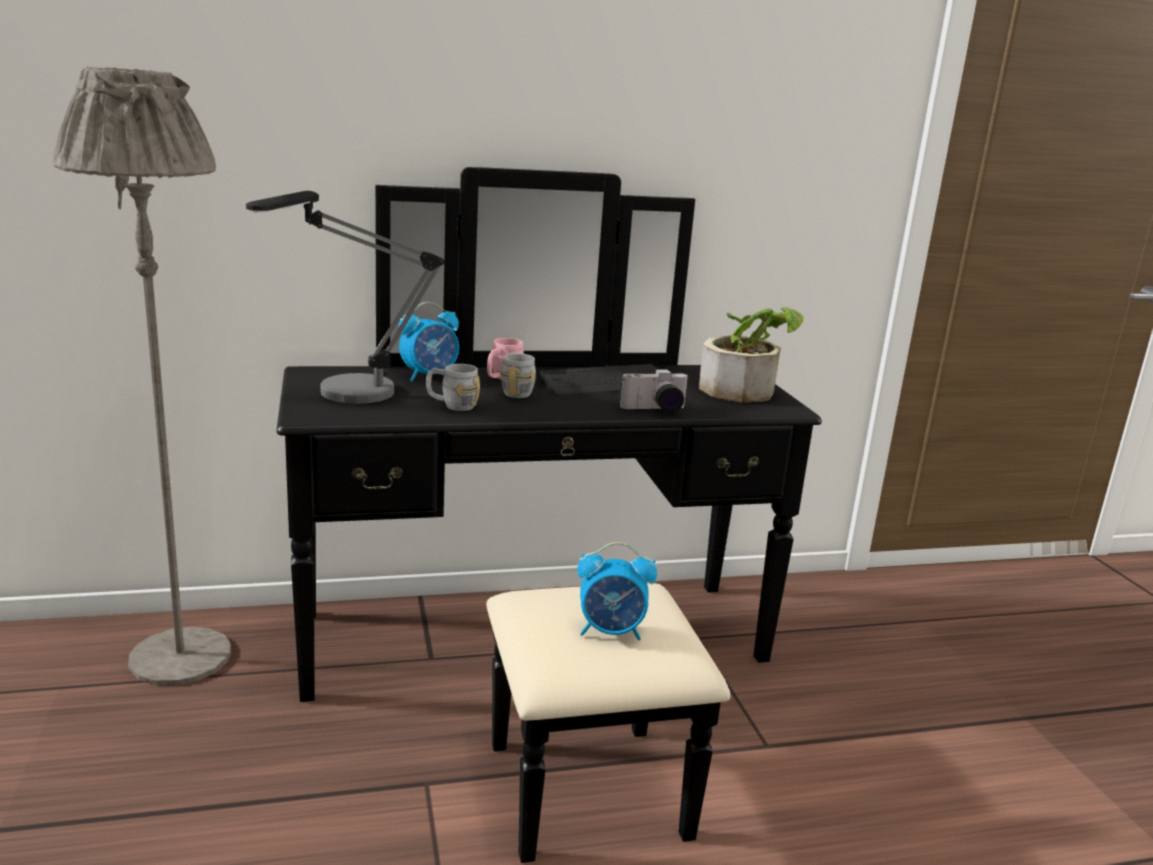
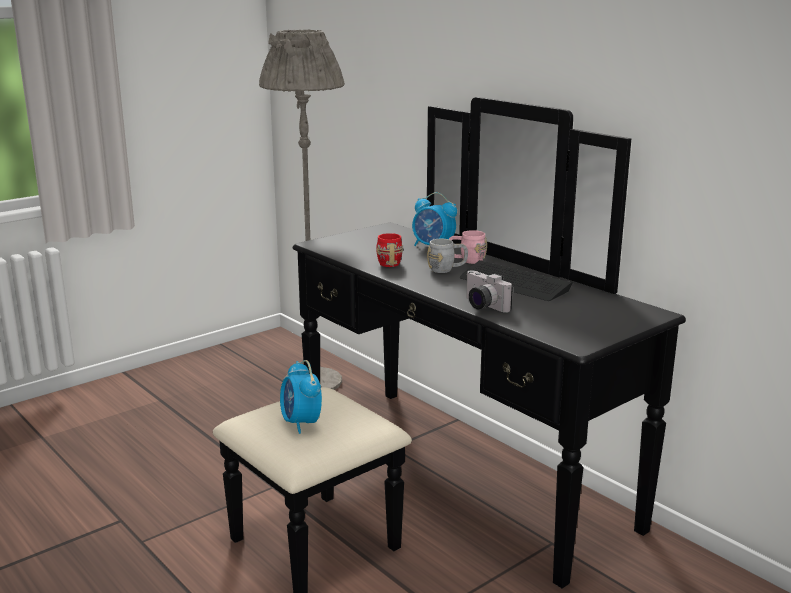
camera: 65 degrees right, 0 degrees up
table lamp [246,191,445,404] -> none
grey mug [426,364,480,411] -> red mug [376,233,403,267]
potted plant [699,307,804,403] -> none

